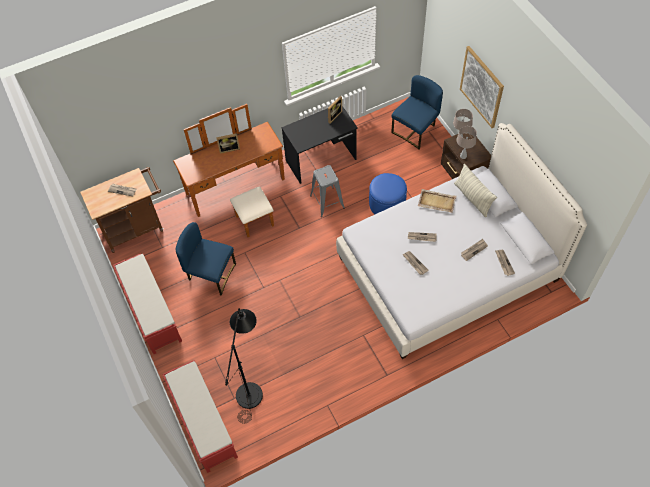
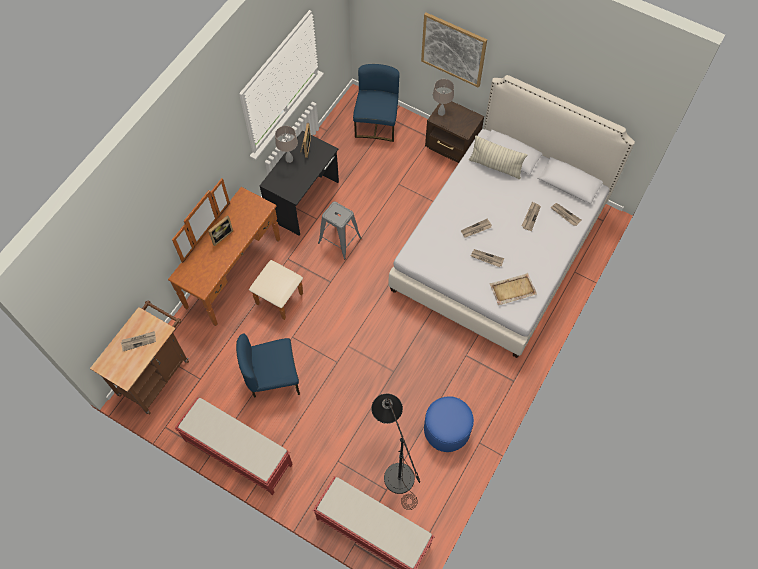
camera: 35 degrees left, 5 degrees up
blue ottoman [369,173,407,214] -> blue ottoman moved to [424,396,474,452]
beige tray [418,189,457,213] -> beige tray moved to [490,273,537,305]
beige table lamp [457,126,477,159] -> beige table lamp moved to [275,126,298,163]

